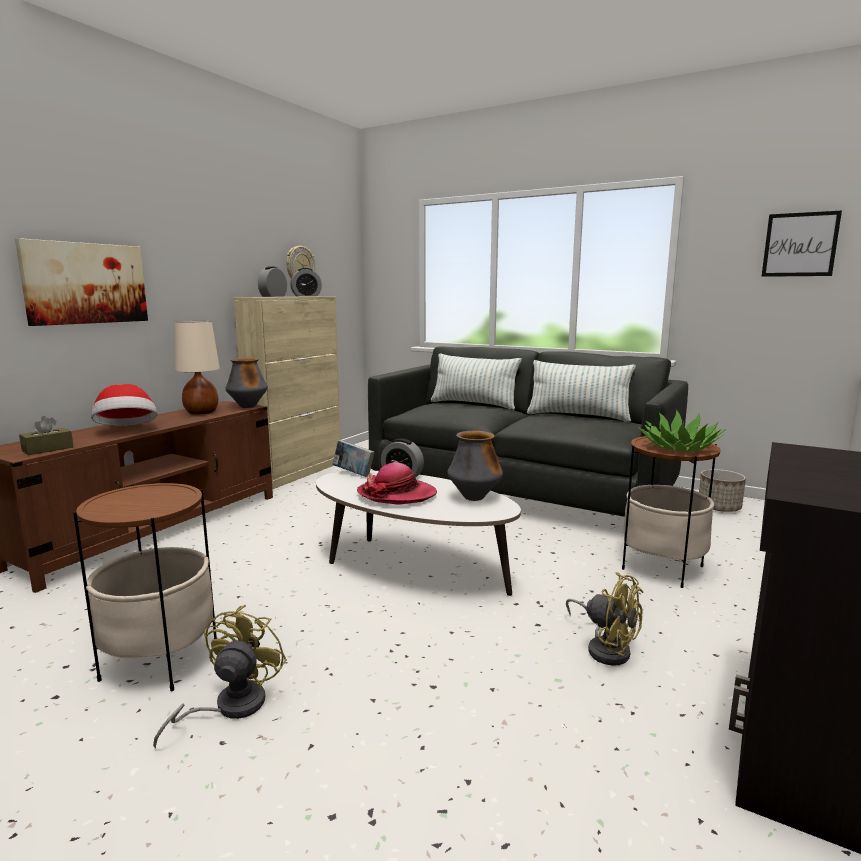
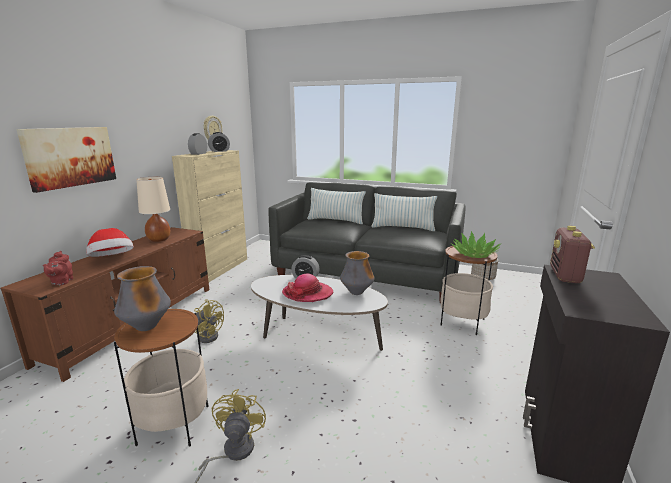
camera: 10 degrees left, 5 degrees up
brown tissue box [19,416,74,455] -> red teapot [43,251,73,285]
vase [225,358,268,408] -> vase moved to [114,266,171,331]
book [332,440,375,477] -> none
yellow fan [566,572,644,666] -> yellow fan moved to [194,299,224,343]
picture [761,211,842,277] -> none
none -> radio [550,226,595,283]

